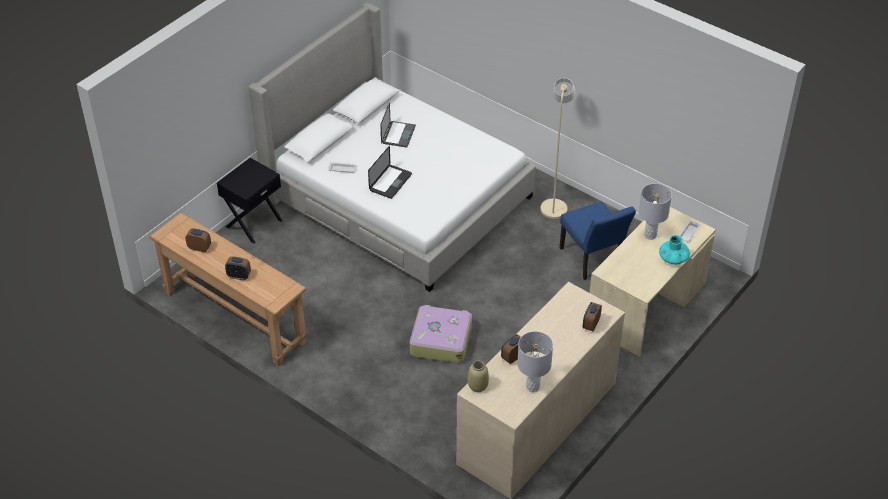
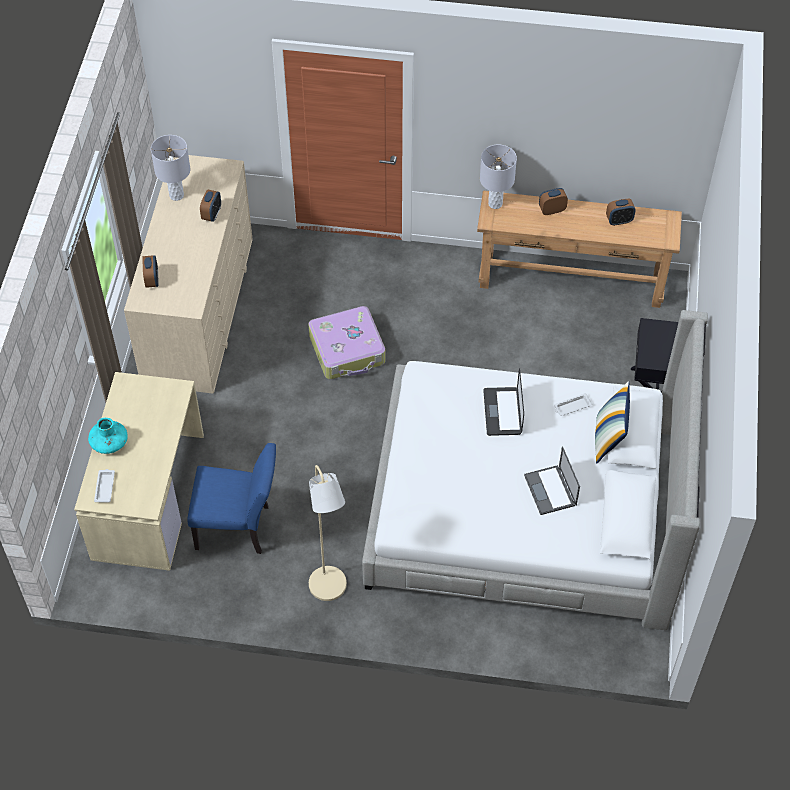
camera: 150 degrees right, 10 degrees up
beige vase [468,361,489,392] -> none
blue chair [560,201,636,280] -> blue chair turned 150 degrees clockwise [187,443,276,554]
grey table lamp [639,183,672,240] -> grey table lamp moved to [480,145,517,209]
none -> pillow [595,381,630,464]

